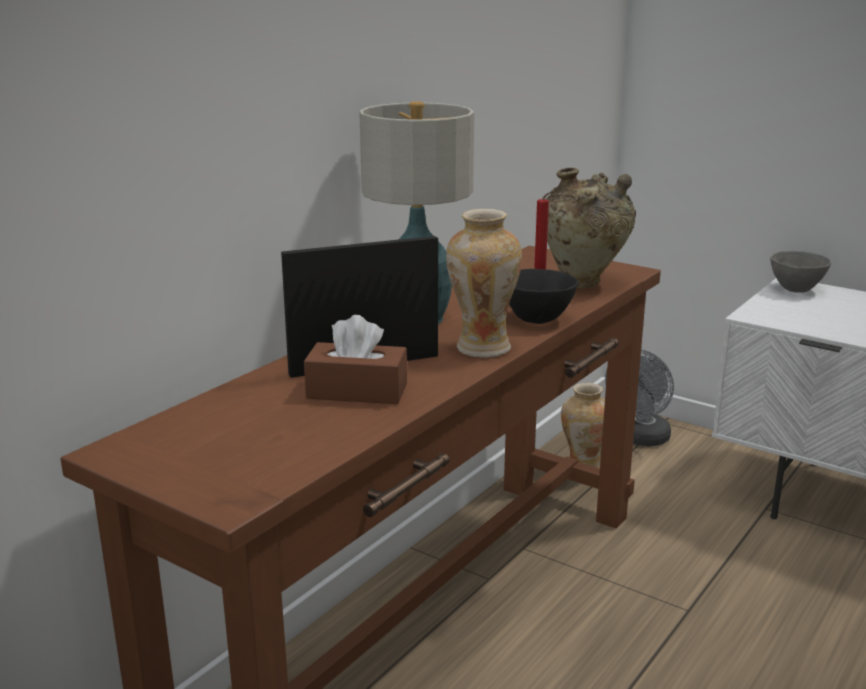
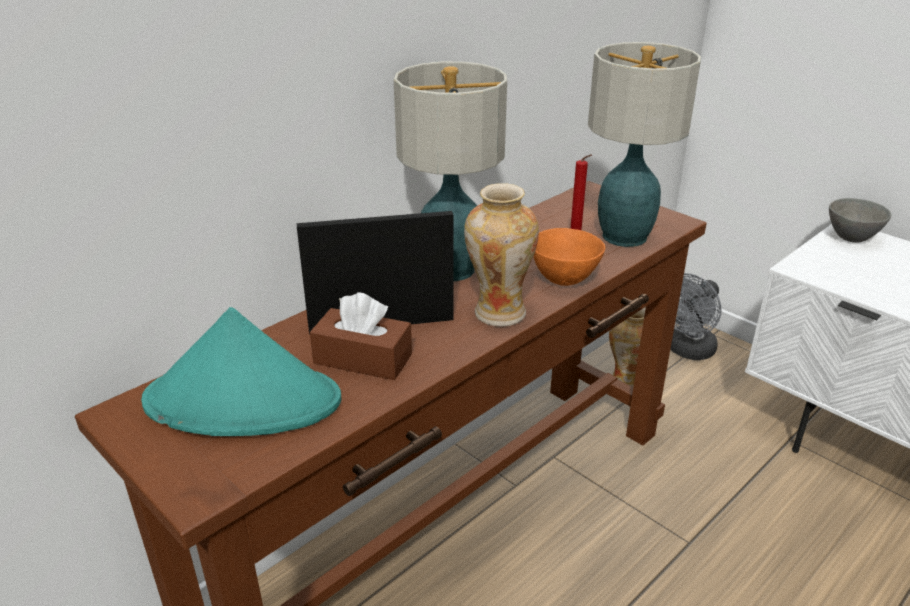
camera: 10 degrees right, 10 degrees up
black bowl [509,269,578,324] -> orange bowl [533,228,605,286]
beige vase [546,167,636,288] -> table lamp [588,42,701,247]
none -> turquoise hat [141,307,341,436]

